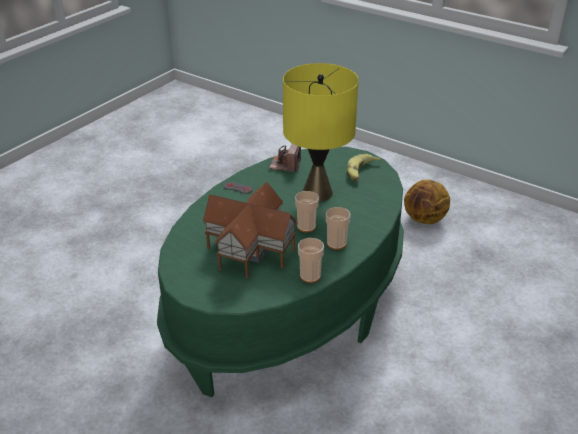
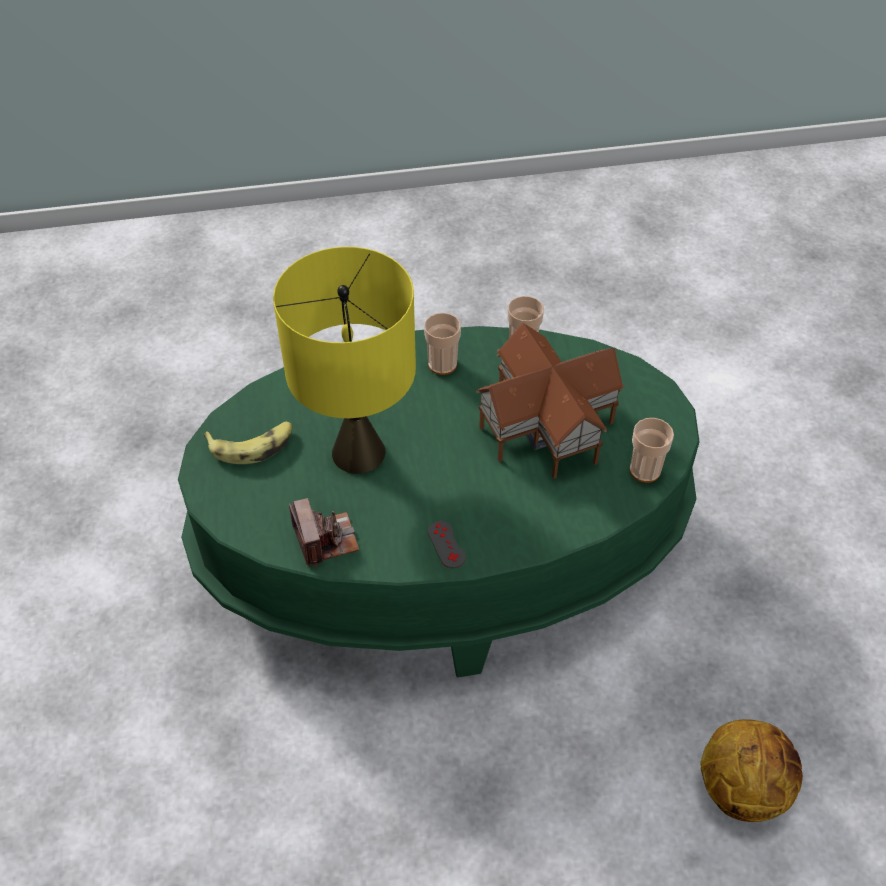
camera: 135 degrees left, 15 degrees up
camera [269,144,301,172] -> camera turned 75 degrees counterclockwise [289,498,359,566]
cup [295,191,319,232] -> cup moved to [630,418,674,483]
basketball [404,179,450,224] -> basketball moved to [700,719,803,822]

